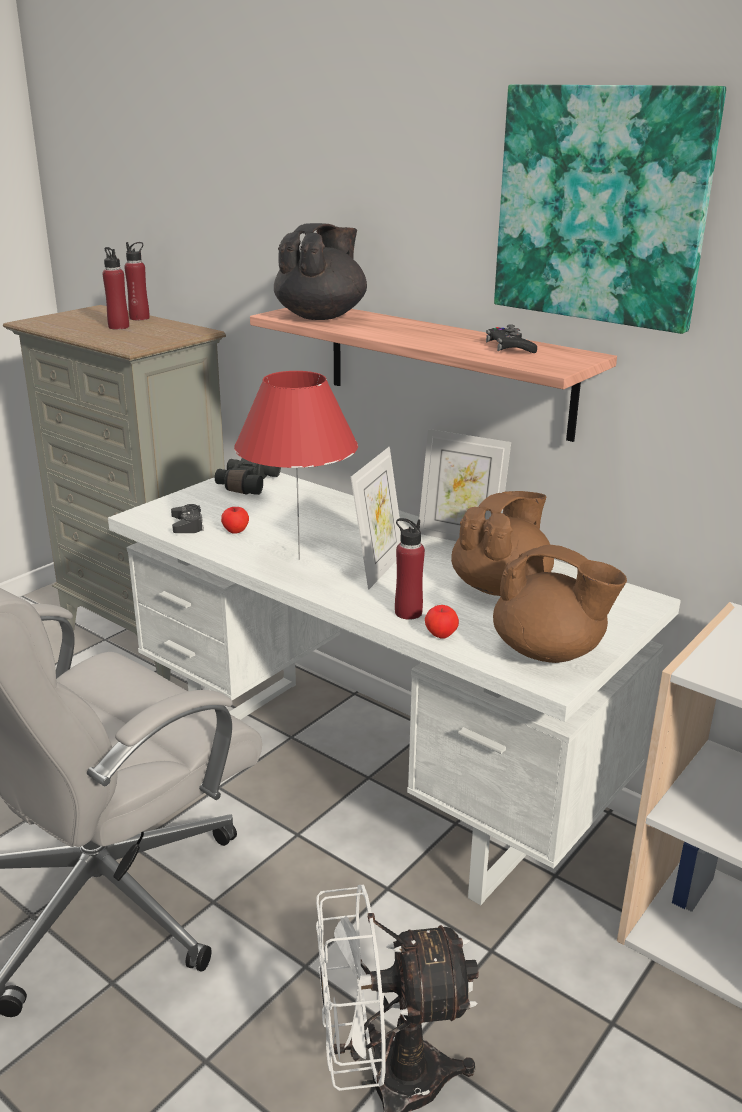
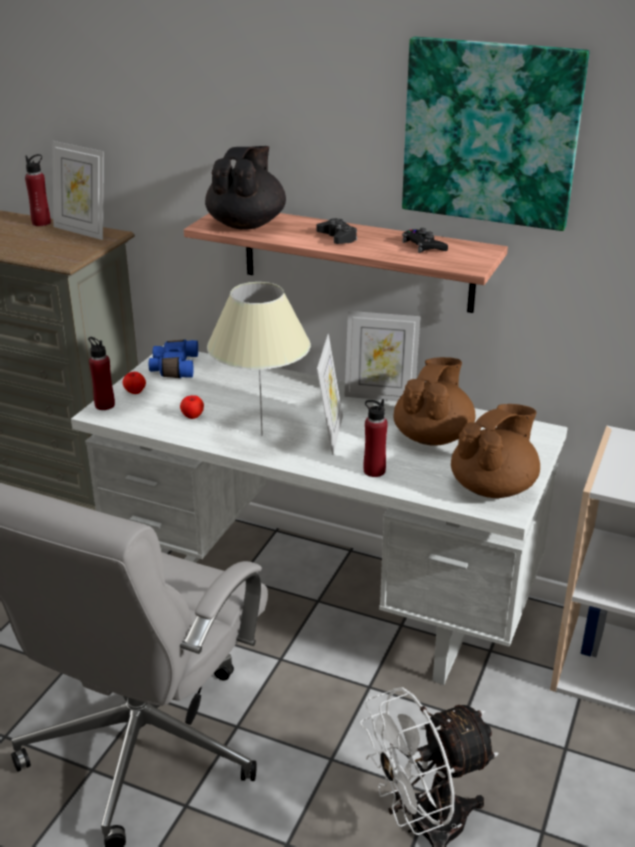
camera: 15 degrees left, 5 degrees up
red bottle [102,247,129,330] -> red bottle moved to [88,337,115,410]
black game controller [171,504,204,533] -> black game controller moved to [316,218,357,244]
black binoculars [215,458,281,495] -> blue binoculars [149,340,198,378]
red table lamp [234,371,358,560] -> beige table lamp [207,282,311,436]
apple [425,605,459,638] -> apple moved to [122,372,146,394]
brown teapot [493,545,627,663] -> brown teapot turned 60 degrees counterclockwise [451,404,540,498]
none -> picture frame [52,141,104,240]

